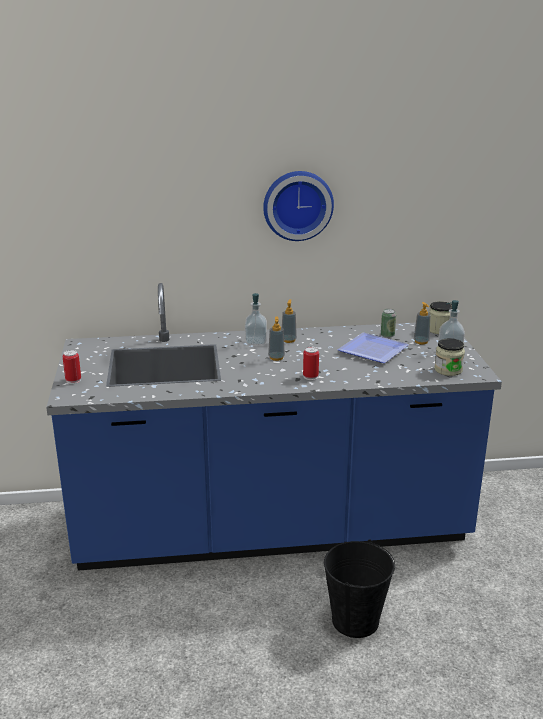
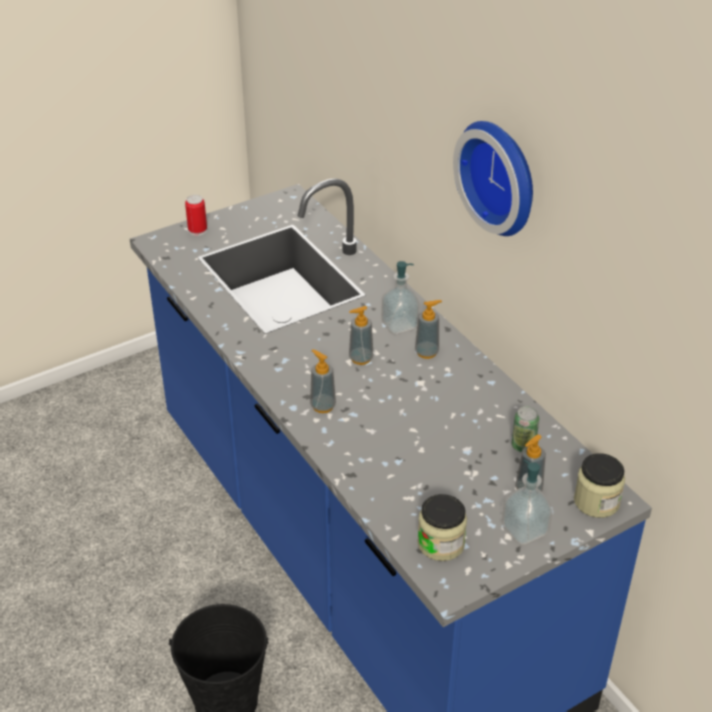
camera: 65 degrees right, 15 degrees up
can [303,347,319,380] -> soap dispenser [310,350,336,413]
plate [337,333,409,363] -> none

